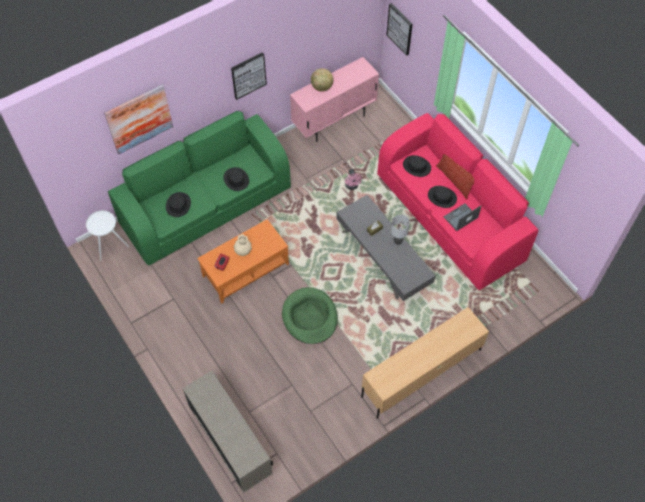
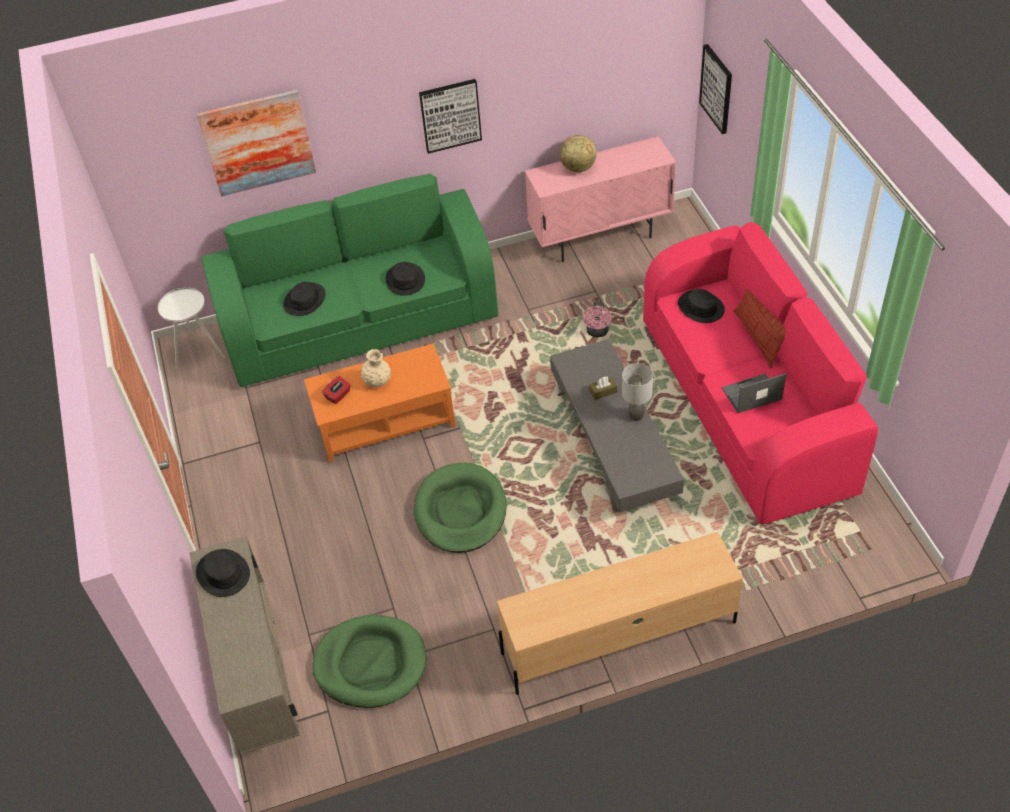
camera: 20 degrees right, 10 degrees down
black hat [428,186,457,208] -> black hat moved to [196,549,250,597]
none -> green dog bed [312,615,426,708]

